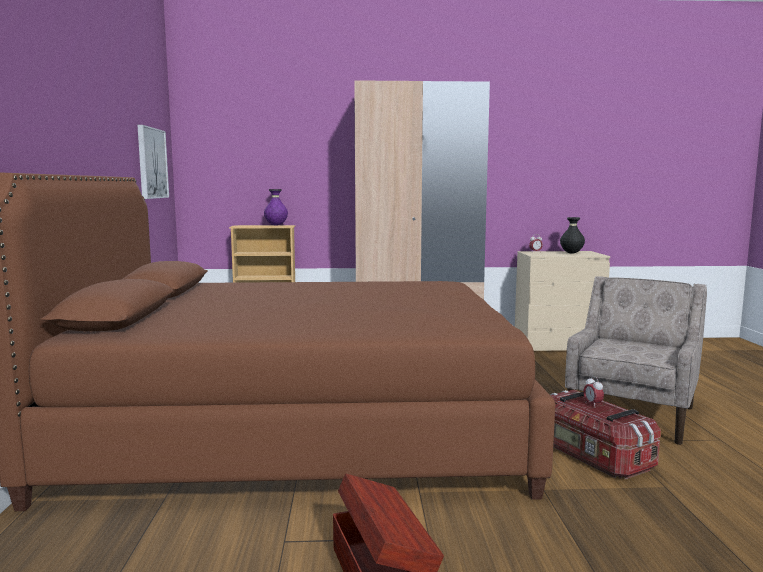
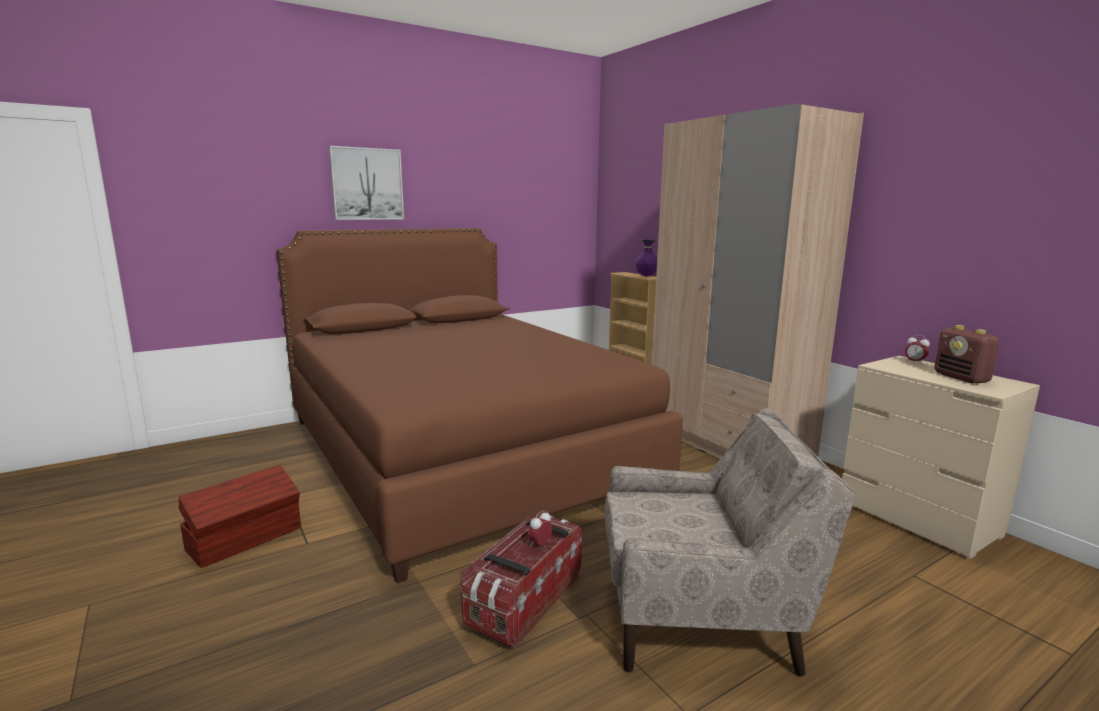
camera: 60 degrees right, 5 degrees up
picture [137,125,169,199] -> picture moved to [329,146,404,220]
black vase [560,217,585,253] -> radio [934,325,999,383]

